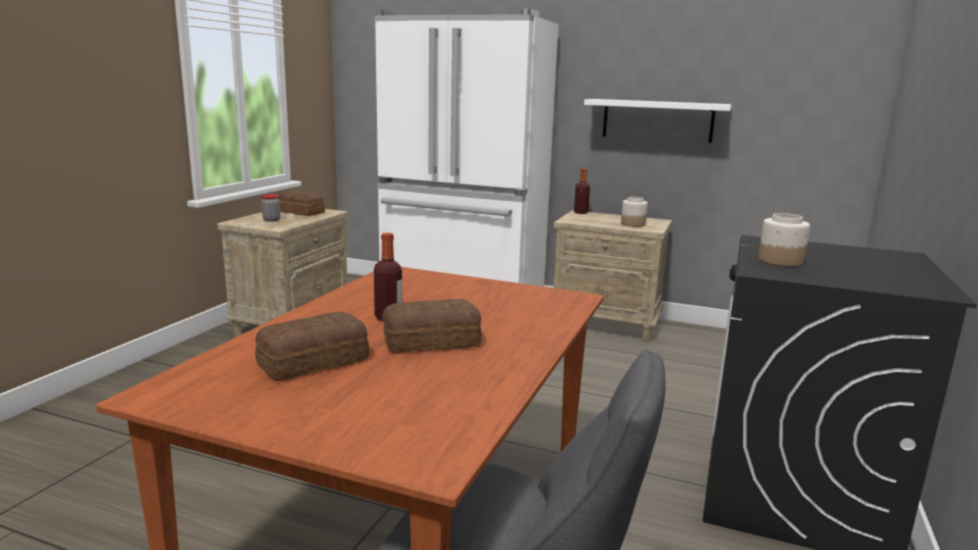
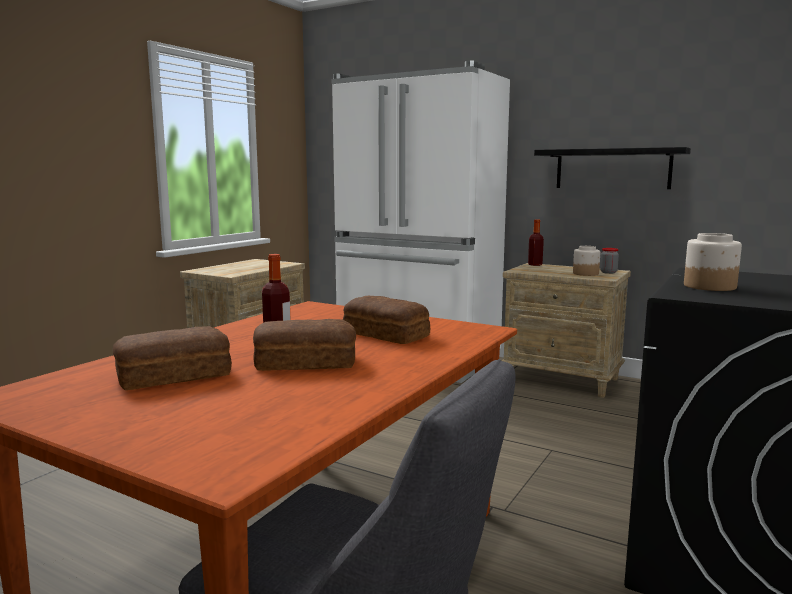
camera: 10 degrees right, 5 degrees down
jar [262,194,280,222] -> jar moved to [600,248,619,274]
bread [277,191,325,216] -> bread moved to [343,296,430,344]
white shelf [584,99,732,143] -> black shelf [534,147,691,189]

